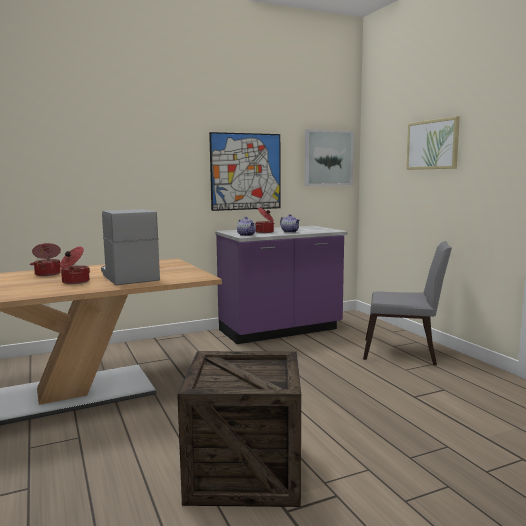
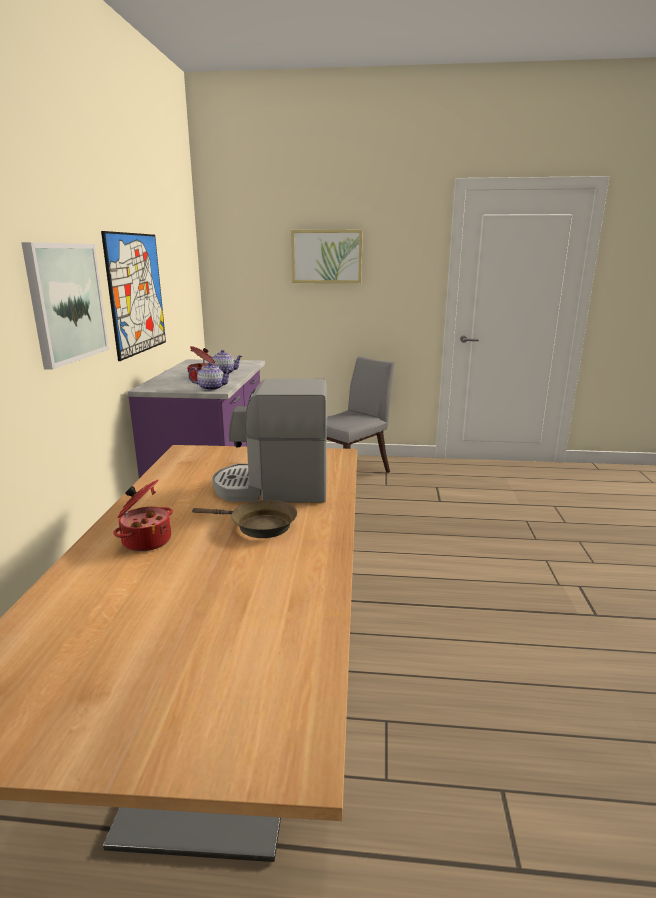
camera: 60 degrees left, 10 degrees up
cooking pot [60,247,90,284] -> brown frying pan [192,500,297,538]
crate [177,351,301,507] -> none
picture [305,130,354,186] -> picture moved to [21,242,109,370]

